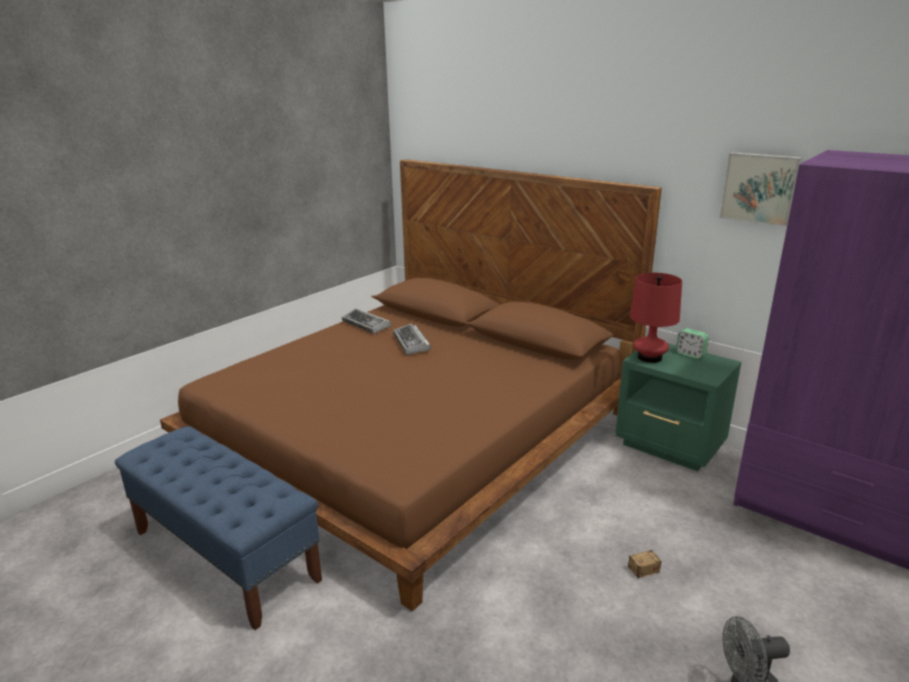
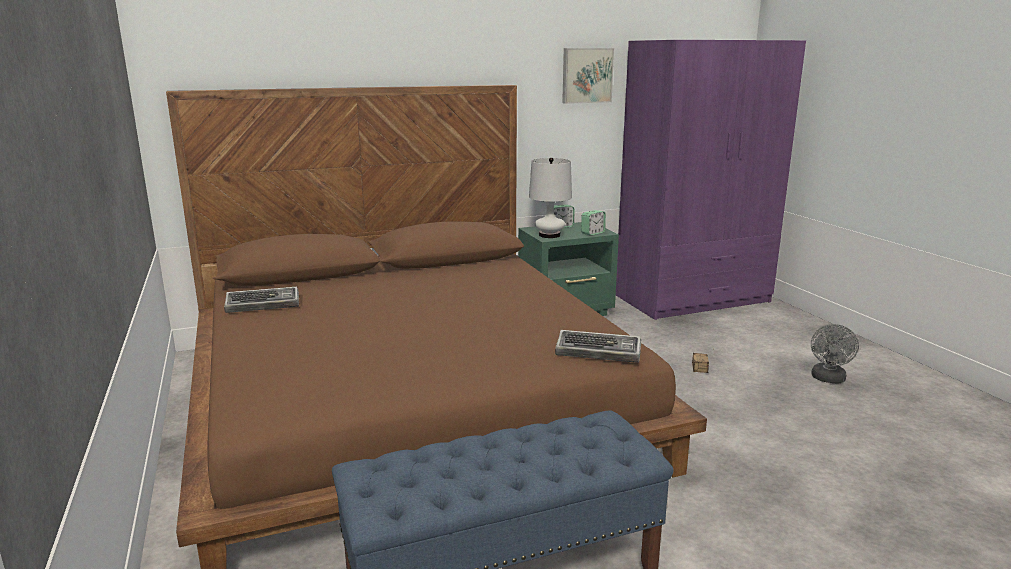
camera: 60 degrees left, 5 degrees down
keyboard [393,324,431,355] -> keyboard moved to [555,330,641,363]
red table lamp [630,273,682,363] -> white table lamp [529,157,572,238]
none -> alarm clock [581,210,606,236]

